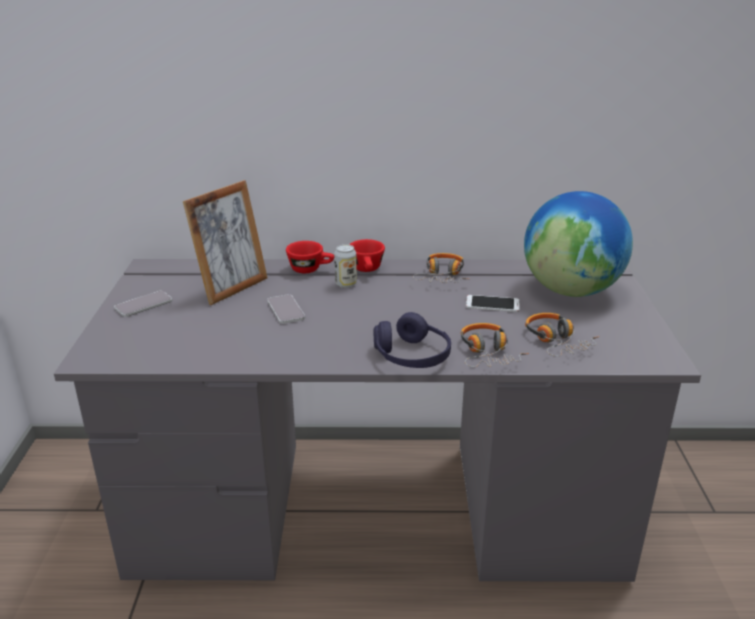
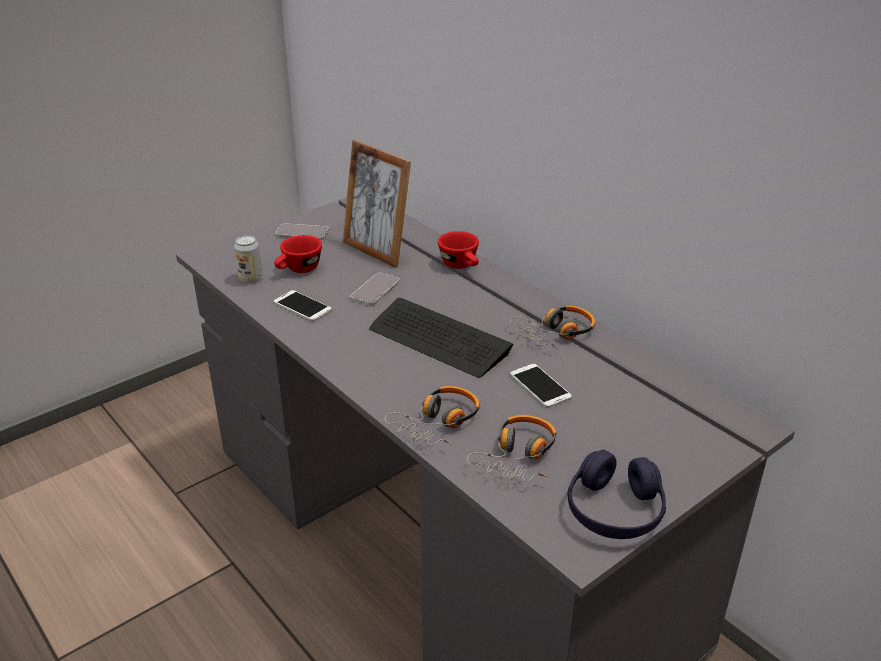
camera: 50 degrees right, 5 degrees up
picture frame [183,180,268,305] -> picture frame turned 45 degrees clockwise [343,140,411,268]
can [334,244,357,288] -> can moved to [234,235,262,283]
red cup [349,239,385,272] -> red cup moved to [274,235,322,273]
purple headphones [374,312,451,368] -> purple headphones moved to [567,450,666,539]
globe [524,191,633,297] -> none
none -> phone [274,290,332,321]
none -> keyboard [369,298,513,378]

